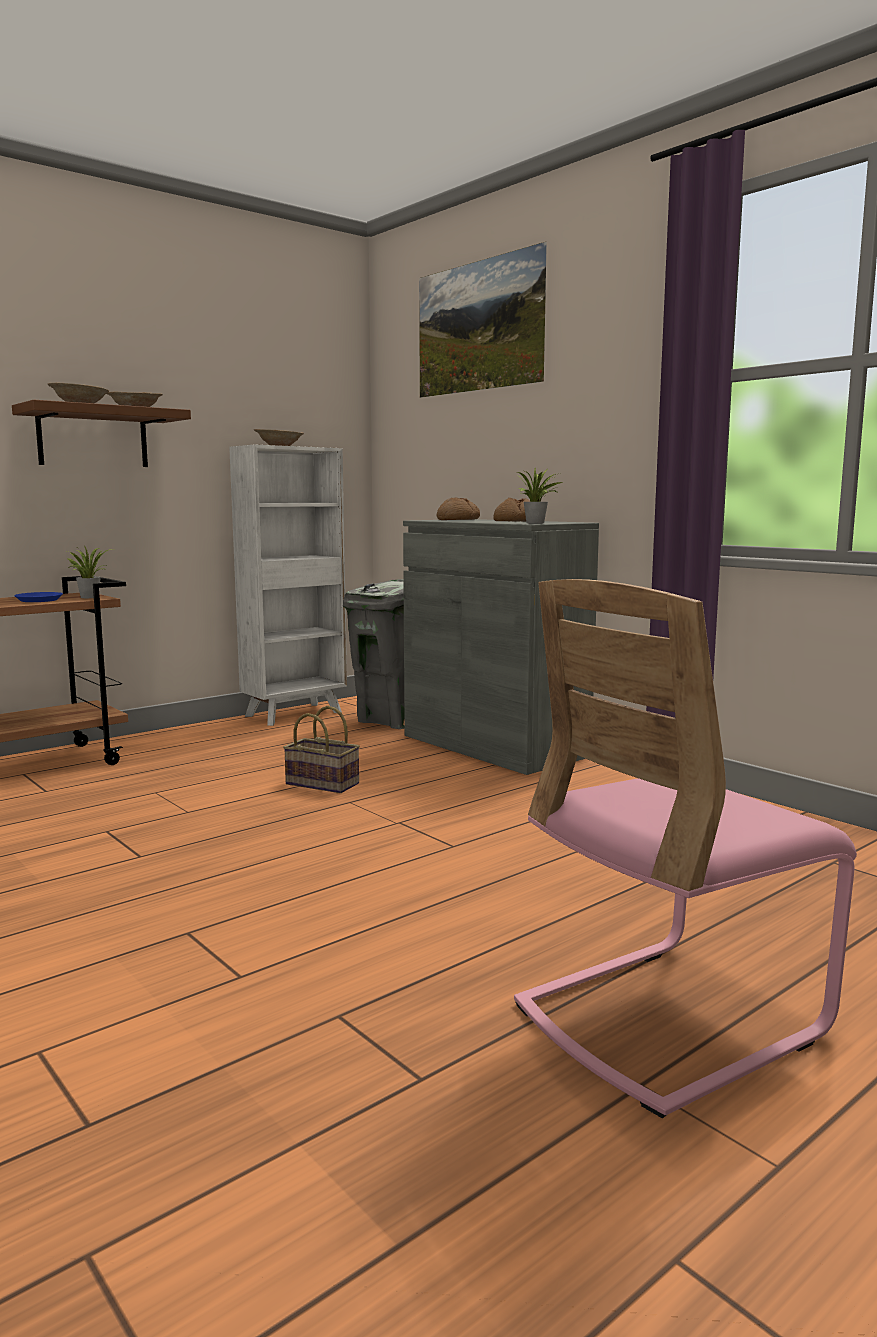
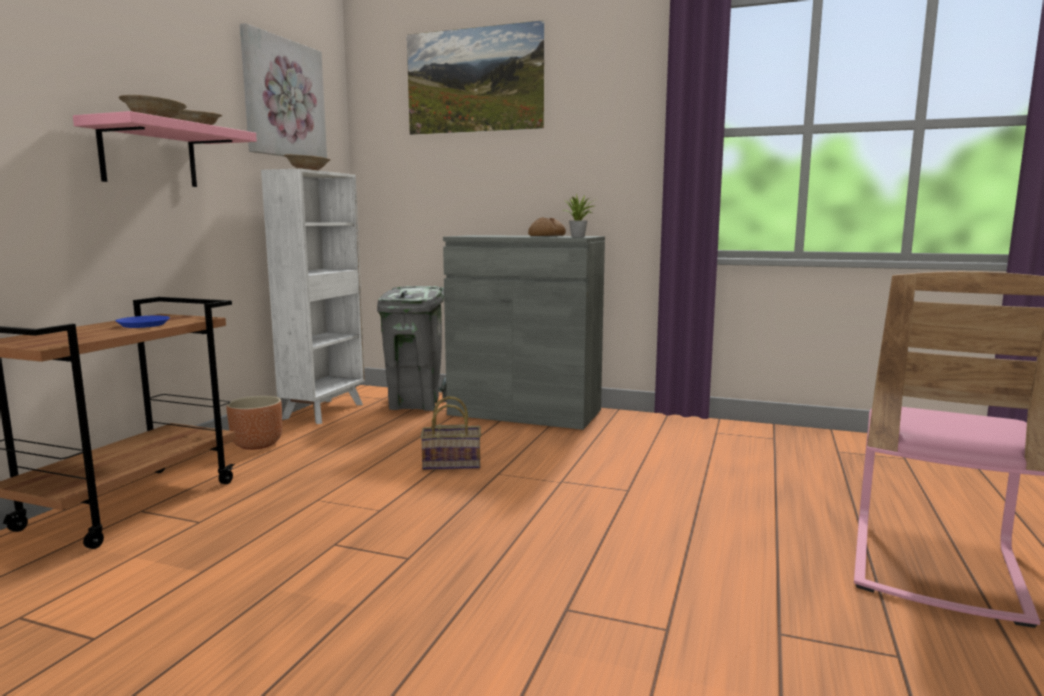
camera: 30 degrees left, 0 degrees up
brown shelf [12,400,191,467] -> pink shelf [73,111,257,187]
potted plant [67,544,112,598] -> none
bread [436,497,480,520] -> none
none -> brown planter [226,396,282,450]
none -> picture [240,23,327,158]

